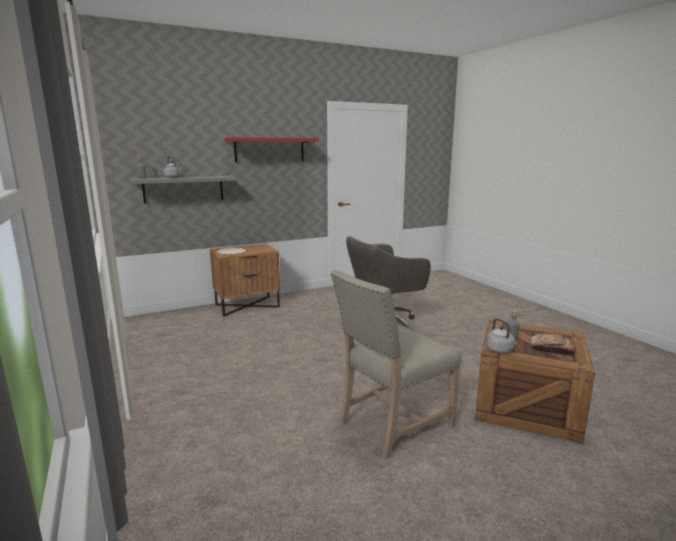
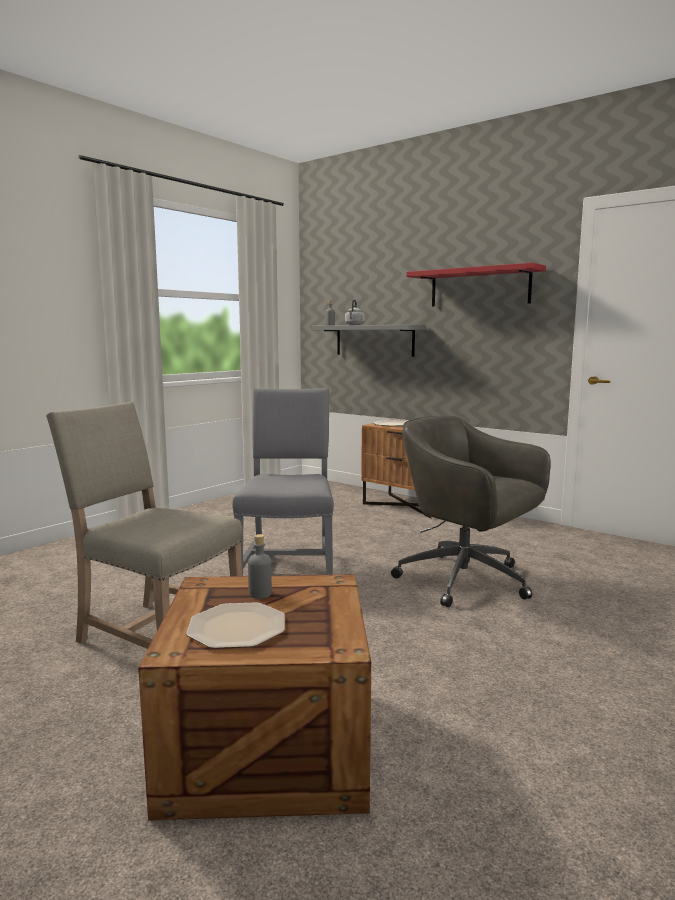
camera: 65 degrees right, 5 degrees down
grey kettle [486,318,517,353] -> none
bread [531,334,576,356] -> plate [186,602,285,649]
none -> grey chair [232,388,334,576]

